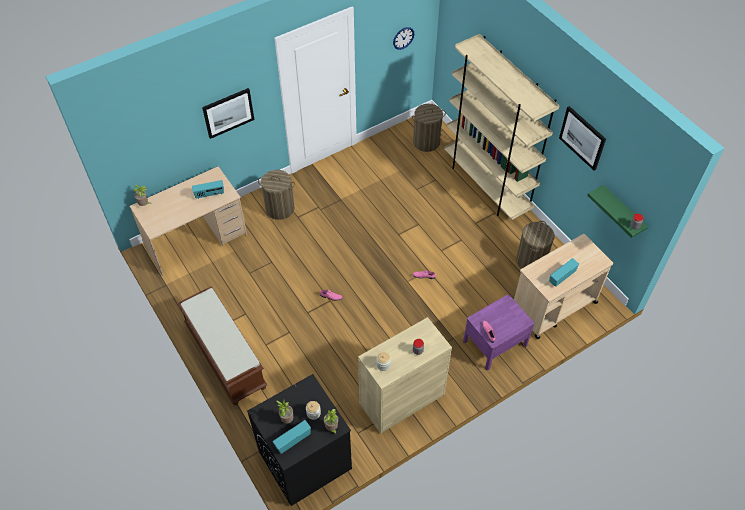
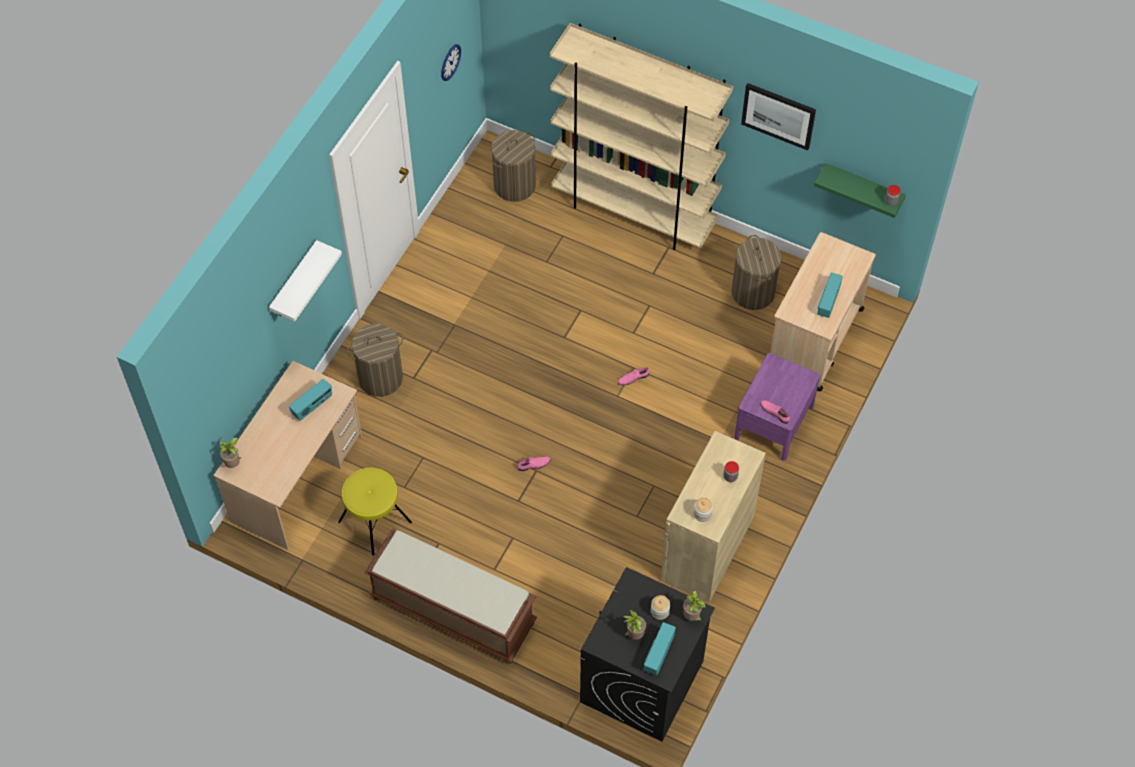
camera: 30 degrees left, 5 degrees up
picture [202,88,254,139] -> white shelf [269,240,342,321]
none -> yellow stool [338,468,412,556]

